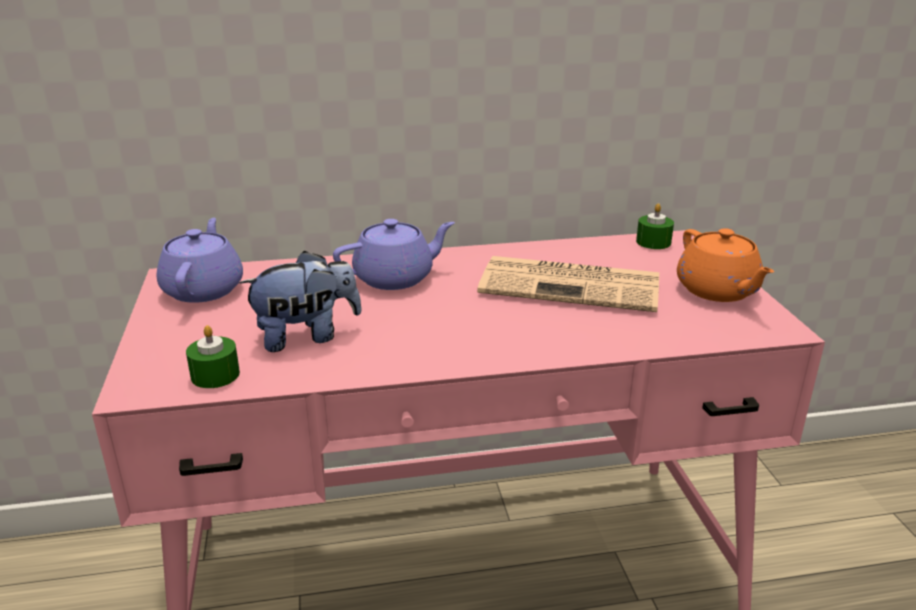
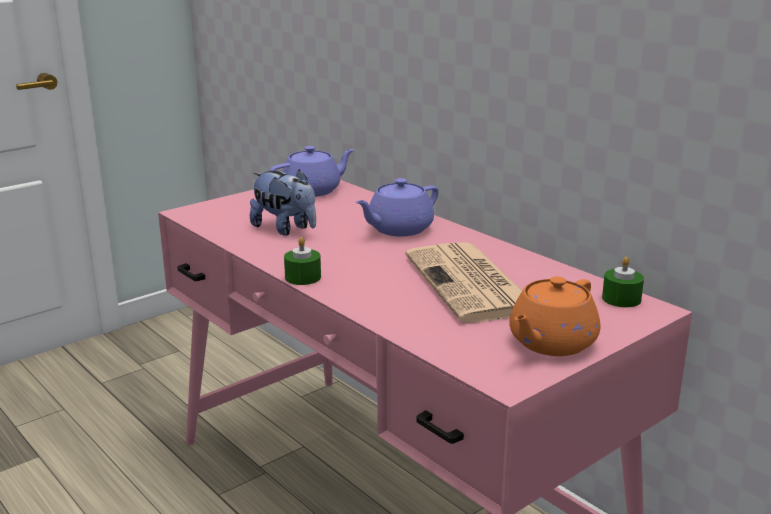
camera: 60 degrees right, 5 degrees down
green candle [186,325,240,388] -> green candle moved to [284,237,321,285]
purple teapot [333,219,455,290] -> purple teapot turned 105 degrees clockwise [356,178,439,236]

